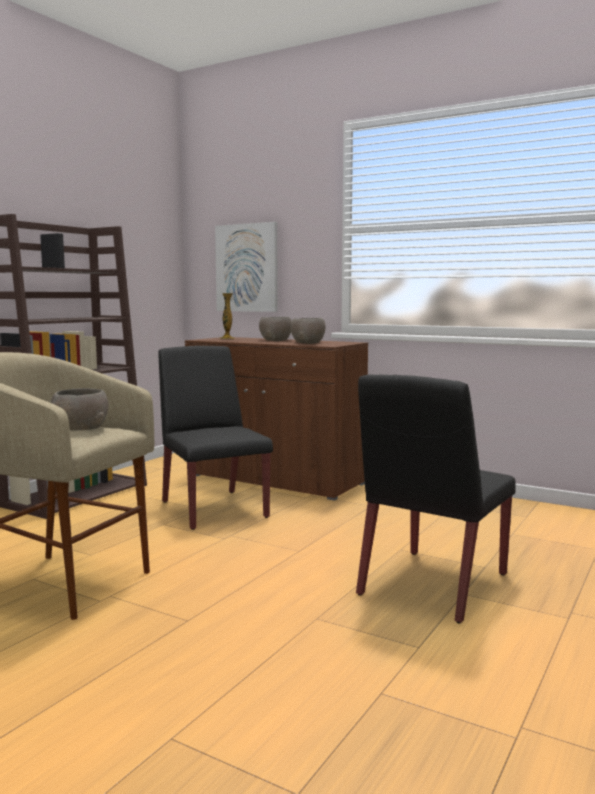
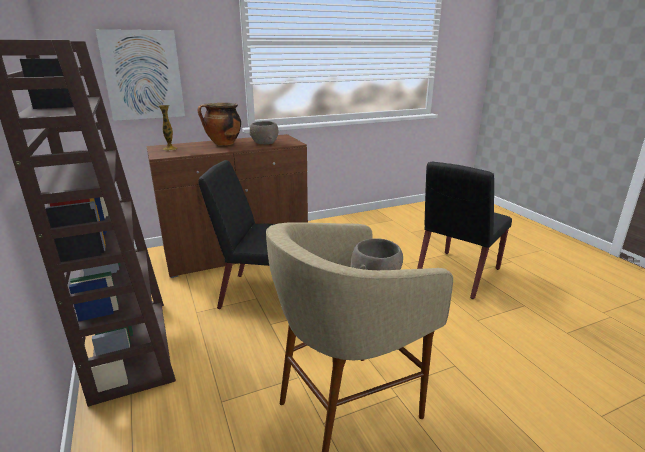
camera: 55 degrees left, 15 degrees up
grey bowl [259,317,291,341] -> cooking pot [197,103,241,146]
black chair [356,374,516,623] -> black chair turned 60 degrees clockwise [417,162,512,299]

